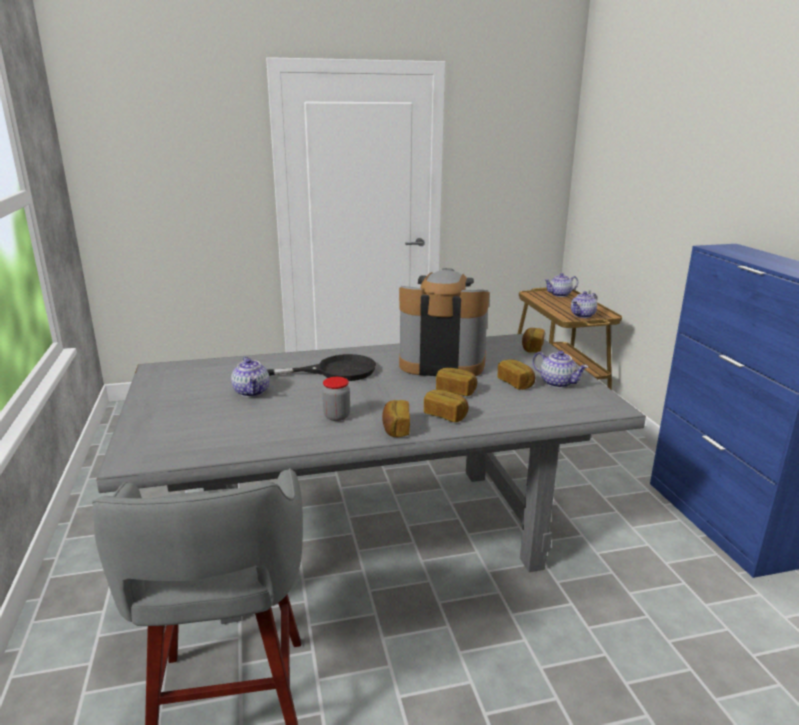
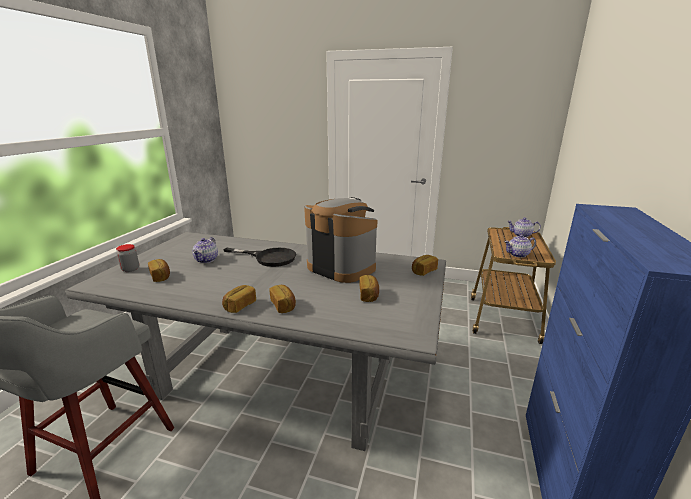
camera: 30 degrees right, 0 degrees up
jar [322,377,350,421] -> jar moved to [116,244,139,272]
bread [436,368,477,396] -> bread moved to [148,259,170,282]
teapot [532,351,588,388] -> none

